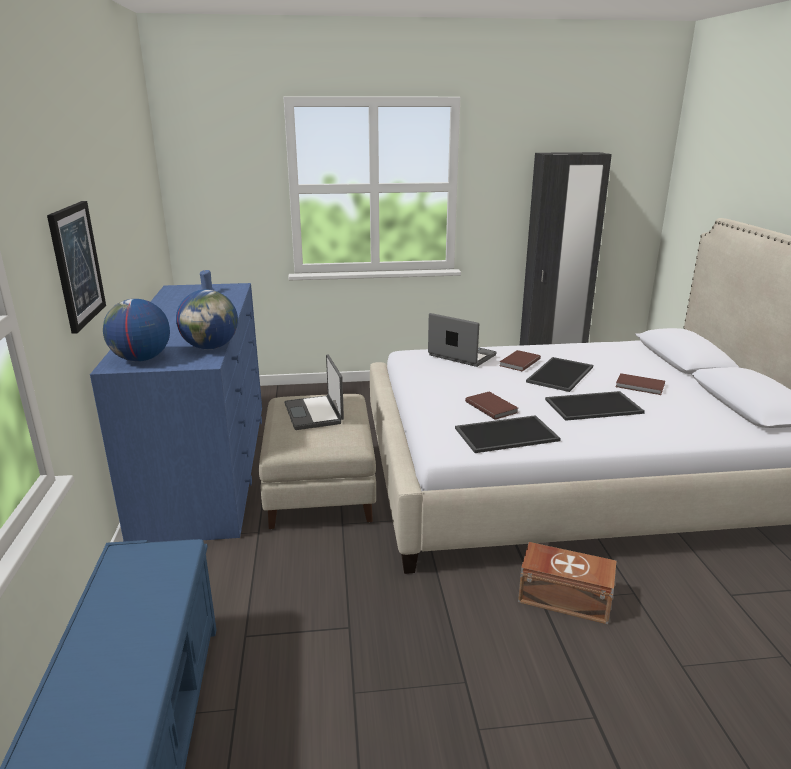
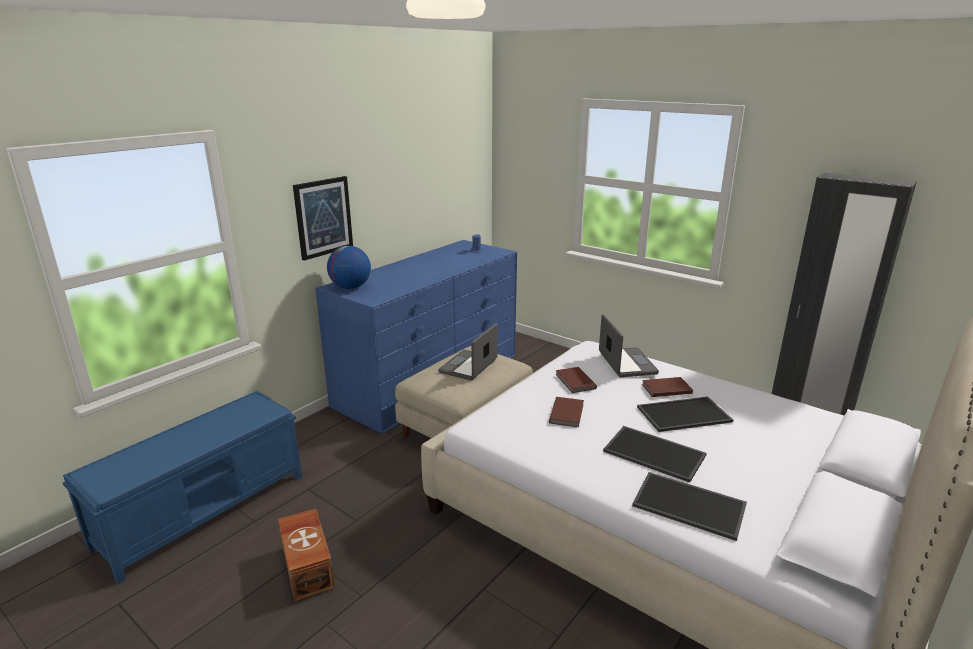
camera: 45 degrees right, 0 degrees up
globe [176,289,238,350] -> none
tray [455,415,561,453] -> tray moved to [632,472,747,541]
brown storage box [518,542,616,624] -> brown storage box moved to [278,509,335,602]
brown book [615,373,665,395] -> brown book moved to [556,367,597,393]

